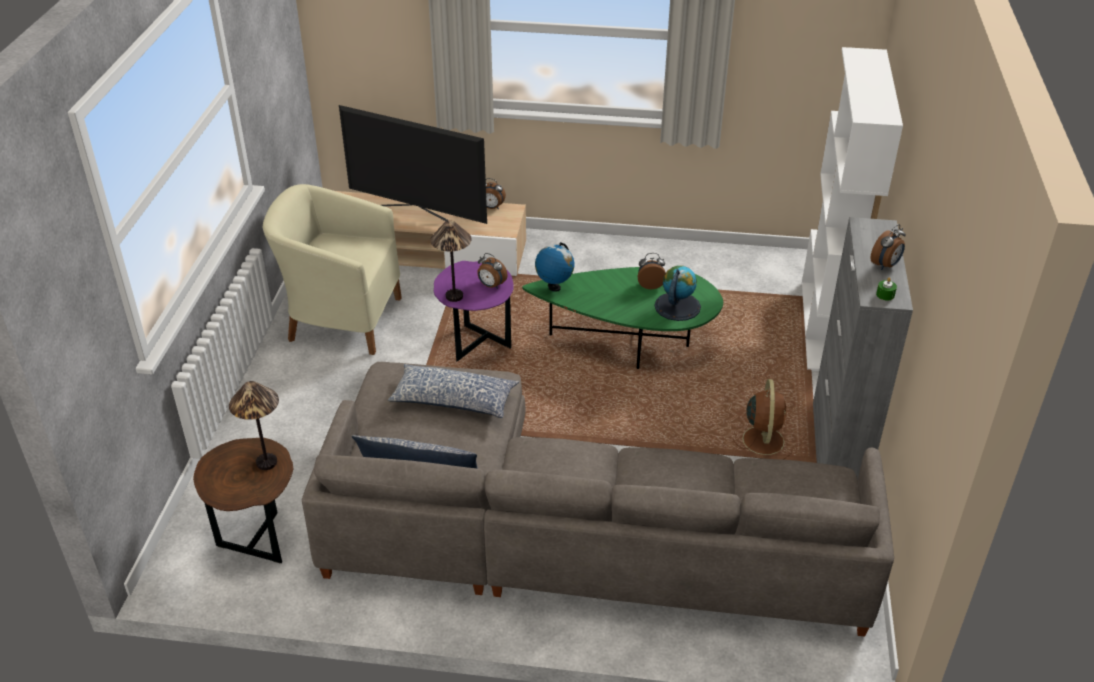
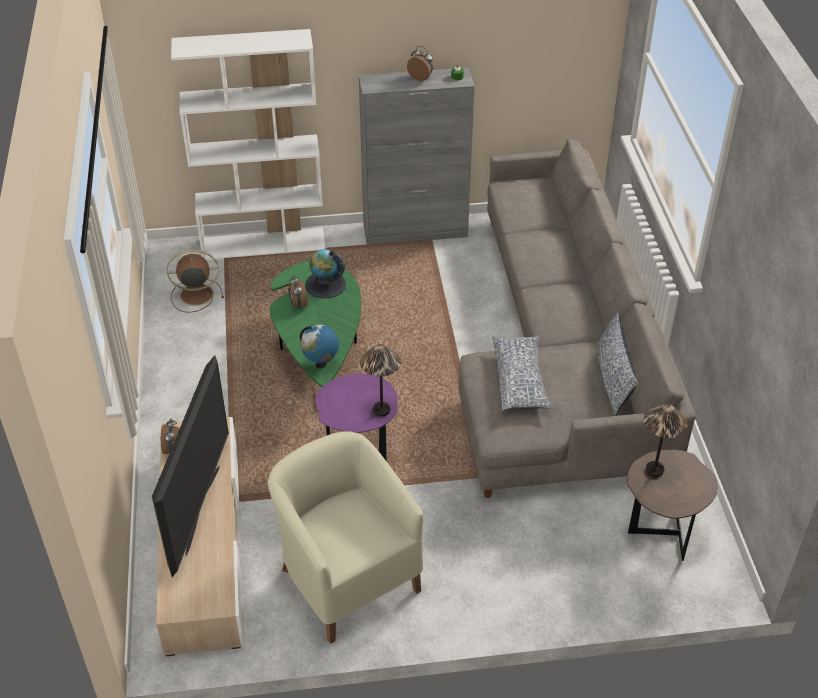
camera: 105 degrees left, 5 degrees up
beige armchair [263,184,402,355] -> beige armchair turned 150 degrees clockwise [268,431,424,644]
alarm clock [477,253,508,289] -> none
brown fan [733,379,792,460] -> brown fan moved to [167,250,224,313]

